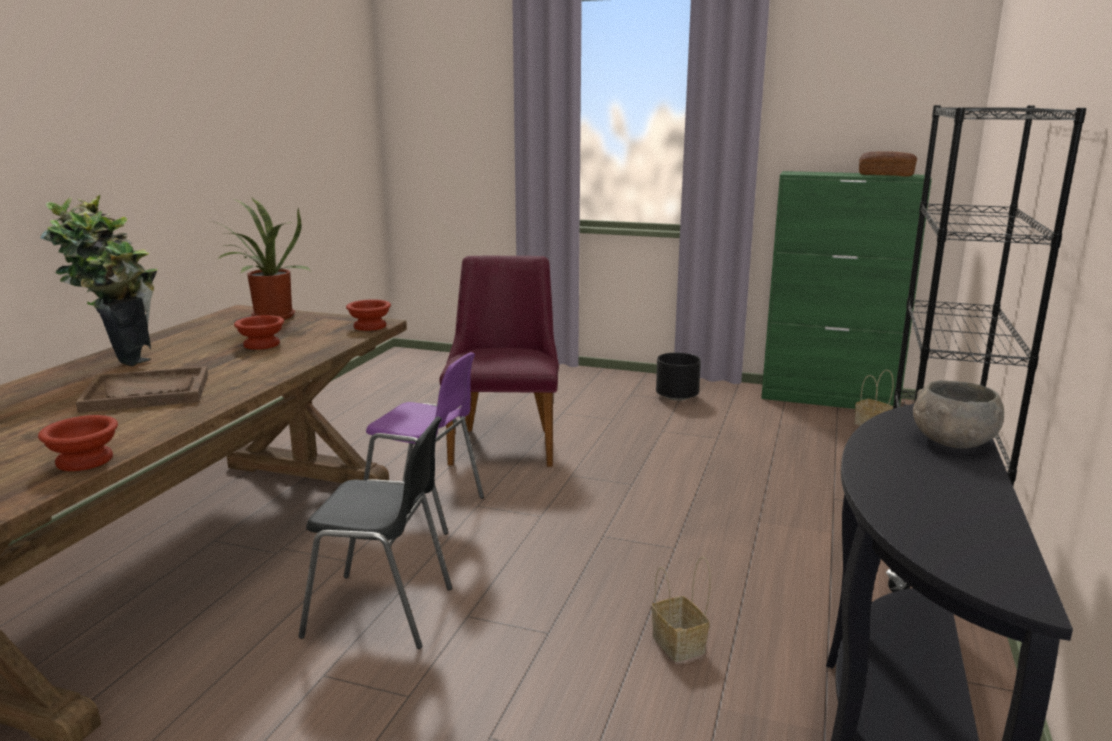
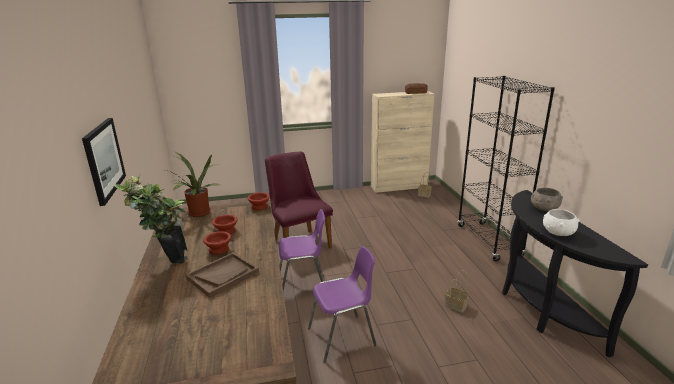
camera: 30 degrees left, 5 degrees up
brown bowl [38,415,118,471] -> brown bowl moved to [203,231,231,255]
black chair [298,417,452,649] -> purple chair [308,246,376,363]
black planter [656,353,701,401] -> none
green cabinet [761,171,932,409] -> beige cabinet [371,91,435,193]
none -> picture [82,118,126,206]
none -> white bowl [543,209,579,236]

